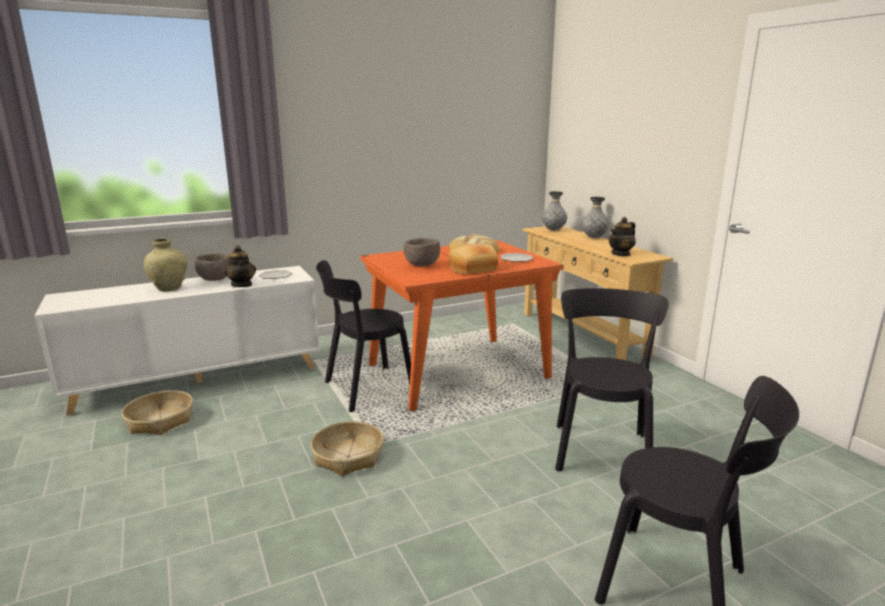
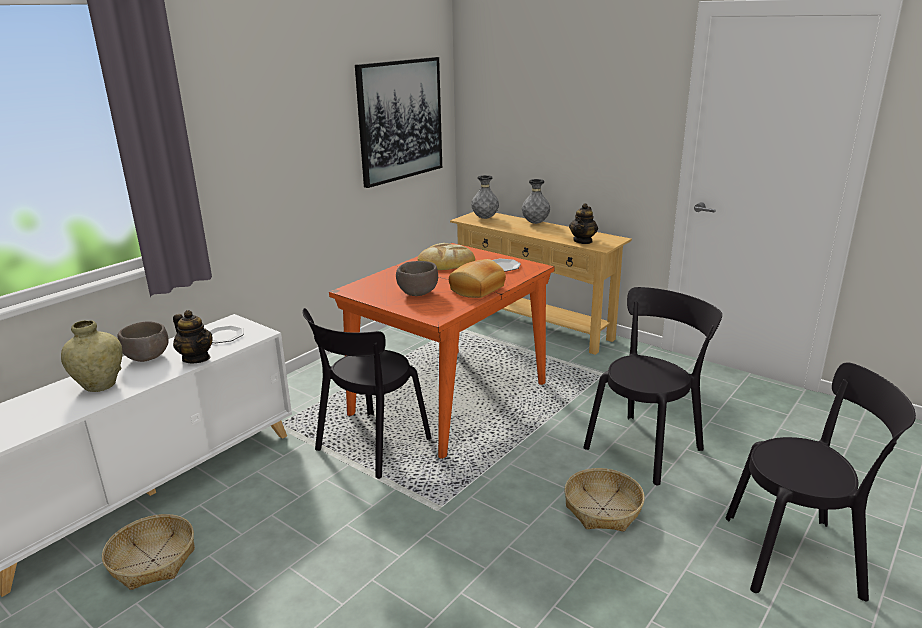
camera: 25 degrees left, 5 degrees up
basket [311,421,384,476] -> basket moved to [564,468,645,531]
black chair [555,288,669,471] -> black chair turned 60 degrees clockwise [584,287,722,485]
none -> picture [355,57,442,188]

